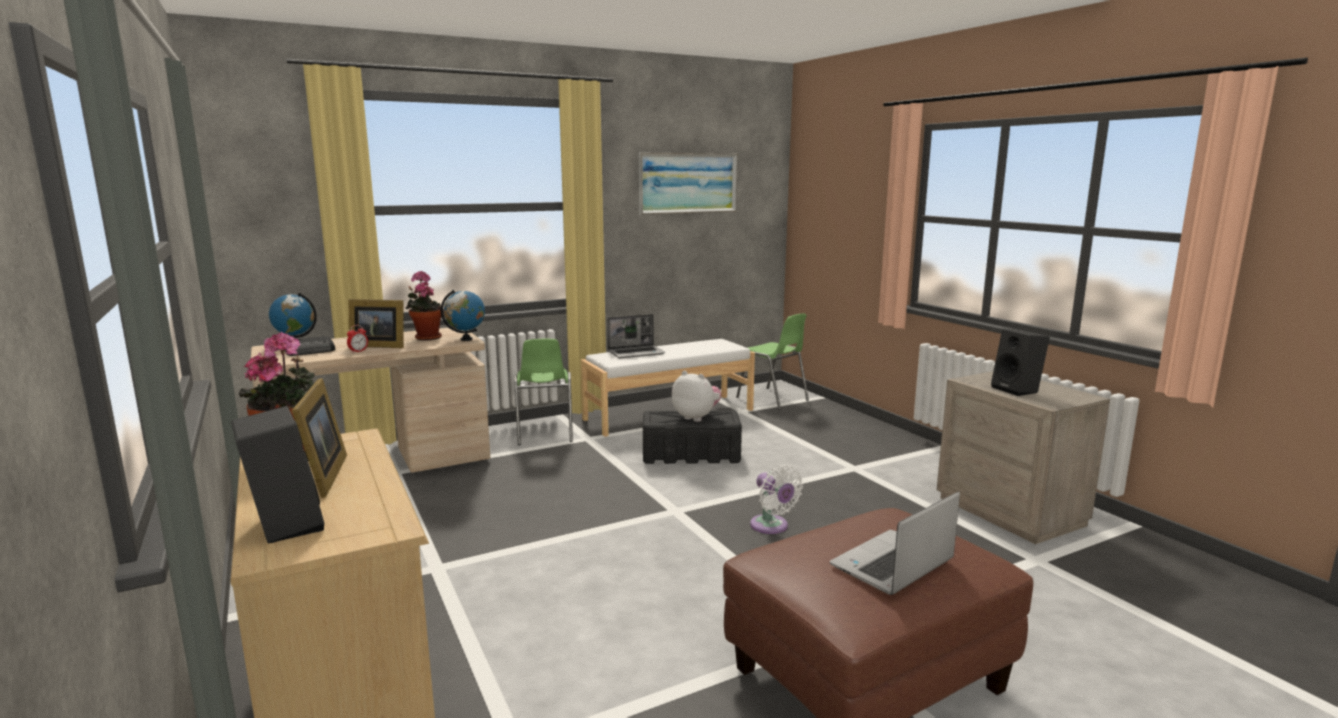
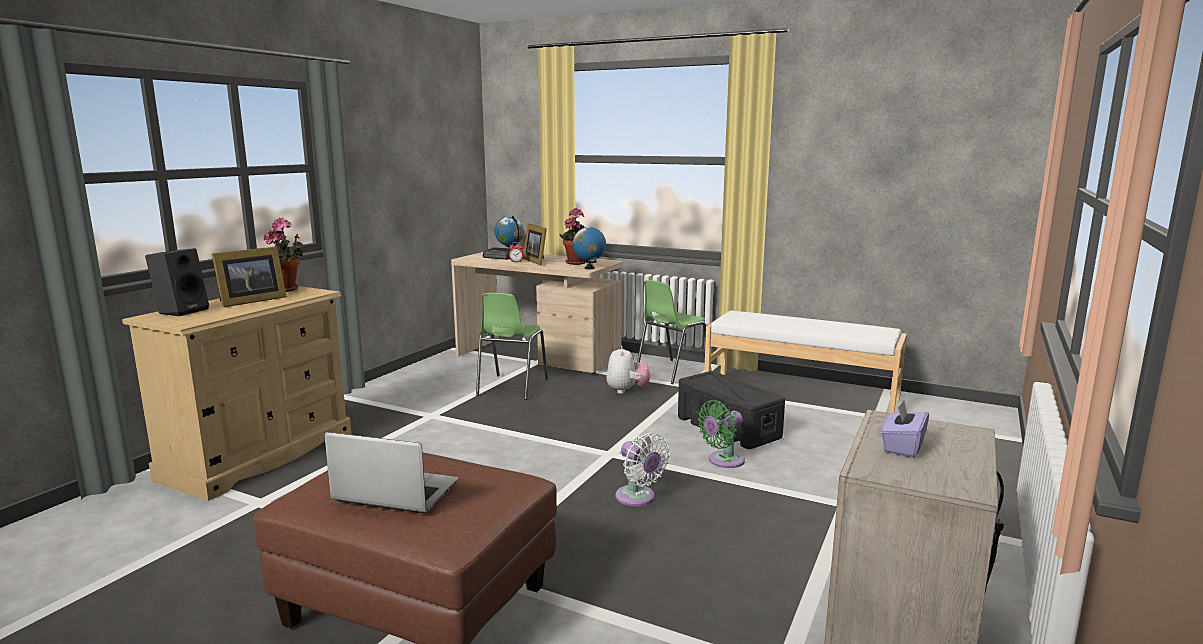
camera: 55 degrees right, 0 degrees up
laptop [607,314,665,358] -> none
picture [639,153,738,215] -> none
plush toy [672,371,721,422] -> plush toy moved to [606,346,650,394]
green chair [736,314,809,410] -> green chair moved to [476,293,548,400]
white fan [750,465,803,534] -> white fan turned 60 degrees counterclockwise [615,433,670,506]
black speaker [991,329,1050,396] -> purple tissue box [881,400,929,458]
none -> green fan [698,400,745,468]

